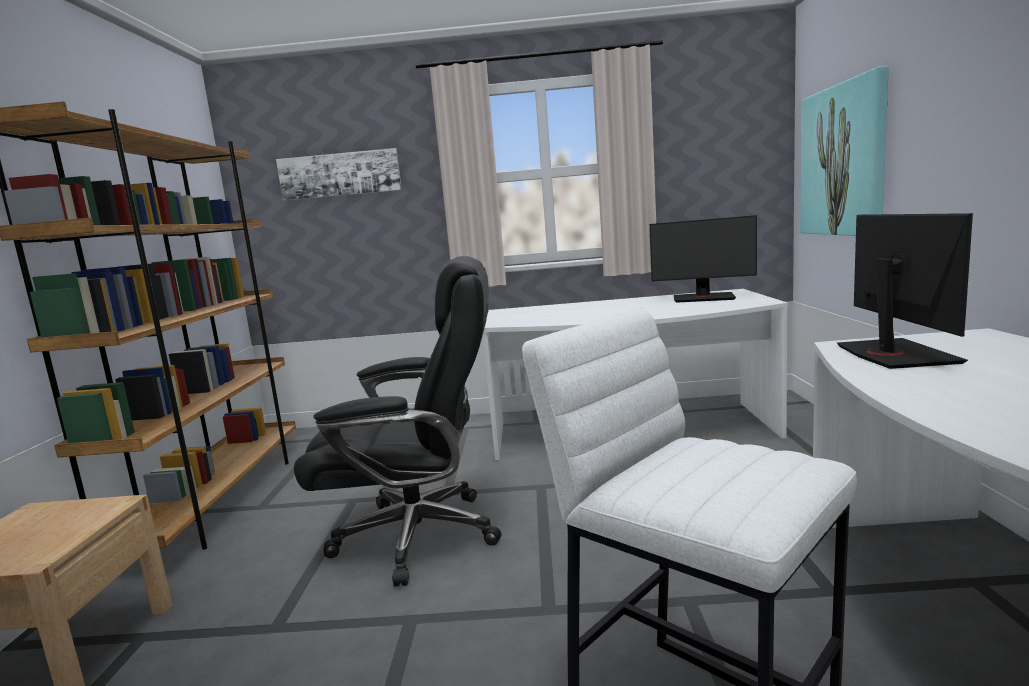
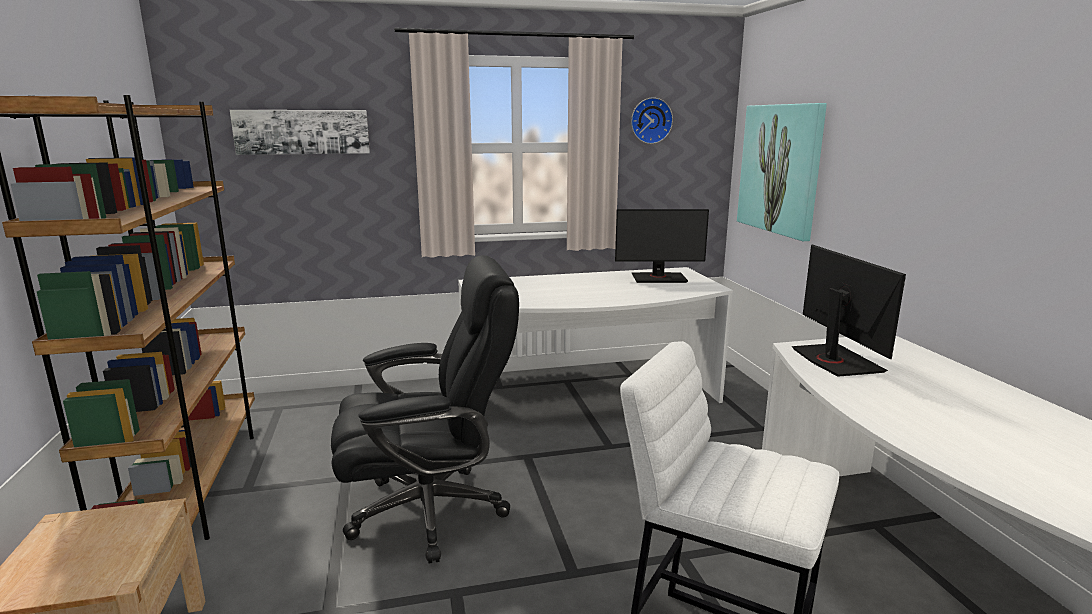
camera: 15 degrees left, 5 degrees up
none -> wall clock [631,97,673,144]

